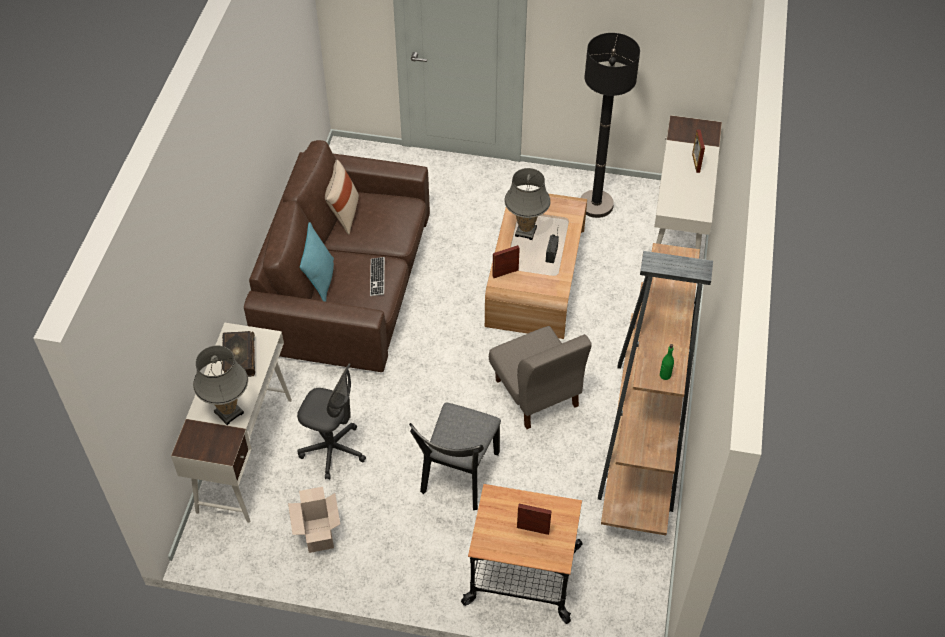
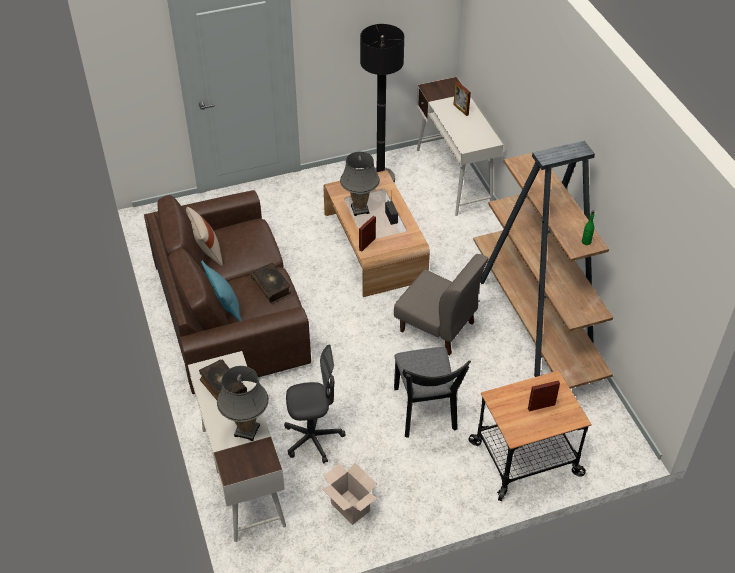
camera: 30 degrees left, 5 degrees down
keyboard [370,257,385,296] -> book [251,263,292,303]

